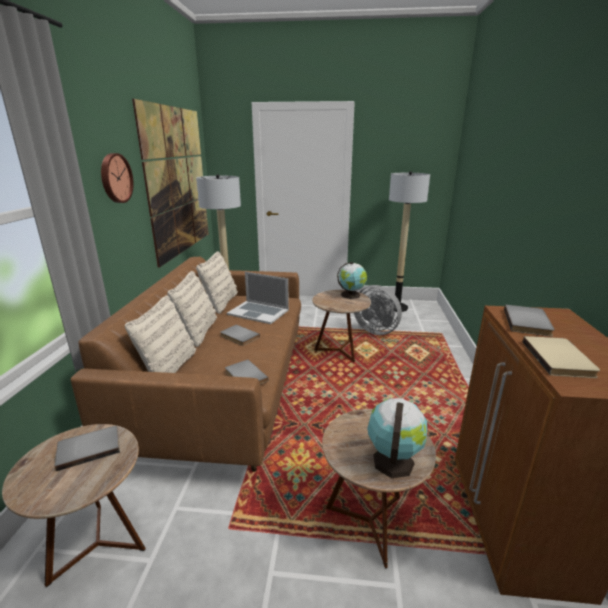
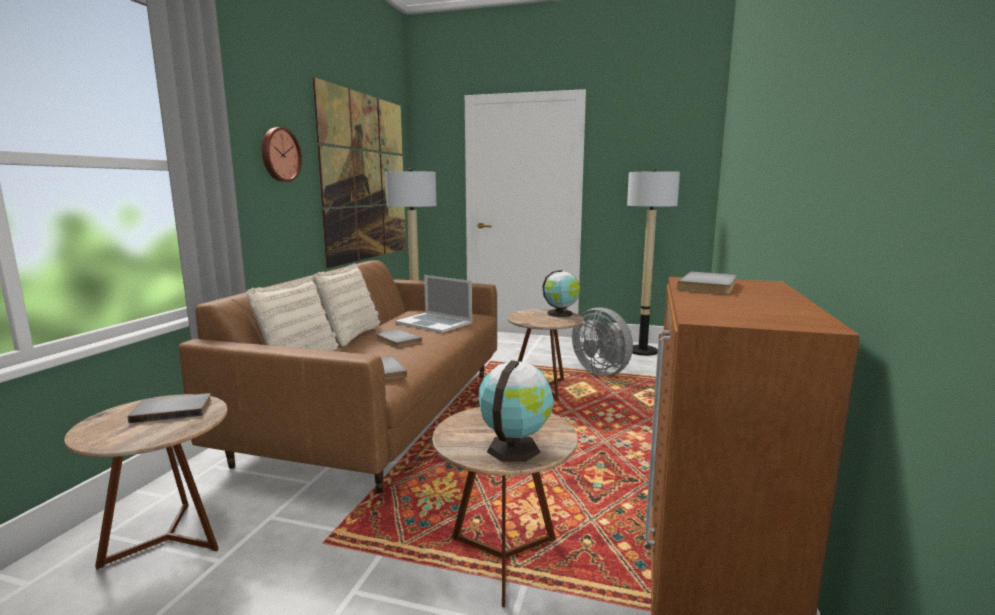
camera: 10 degrees right, 10 degrees down
beige pillow [196,251,238,314] -> none
beige book [523,336,600,378] -> none

